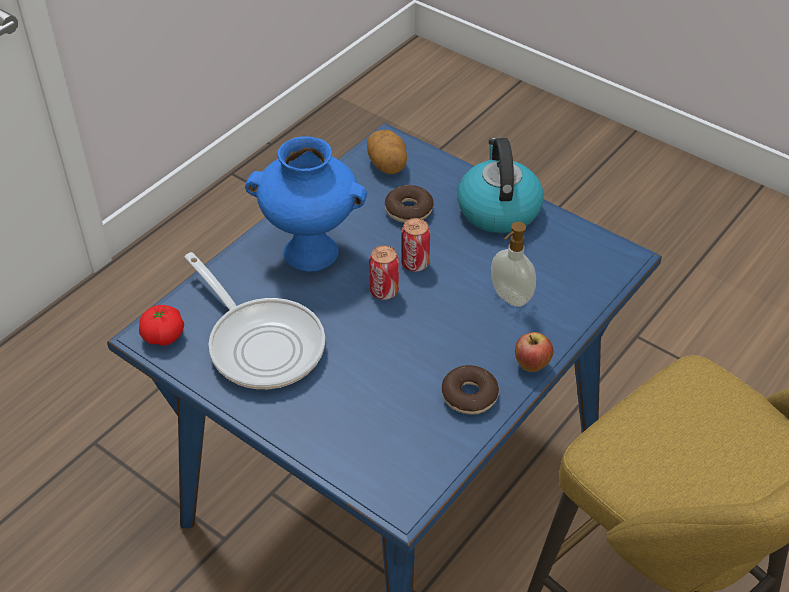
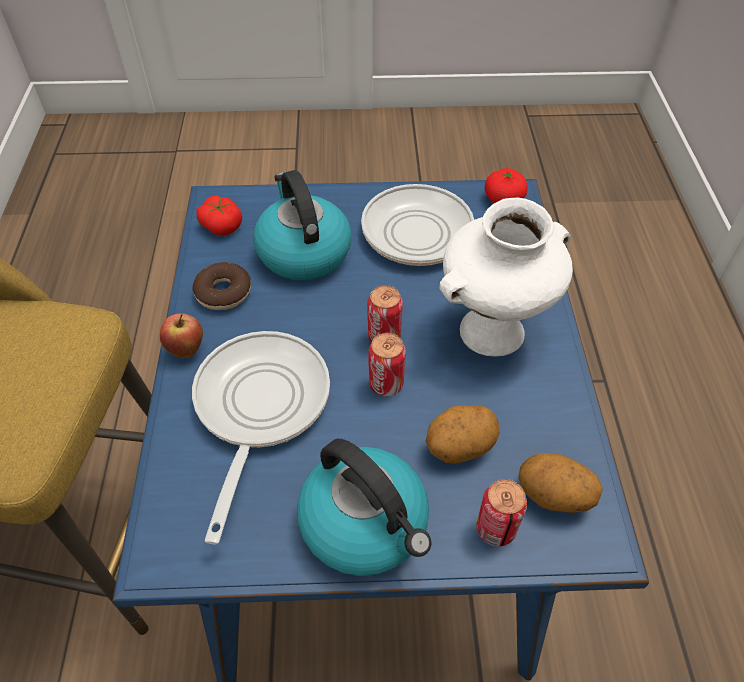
camera: 140 degrees right, 5 degrees up
blue vase [245,136,367,271] -> white vase [440,198,573,357]
donut [385,185,434,223] -> potato [425,405,500,464]
soap dispenser [491,222,536,307] -> frying pan [192,331,330,544]
none -> tomato [197,195,242,236]
none -> kettle [253,170,352,280]
none -> can [476,479,527,546]

